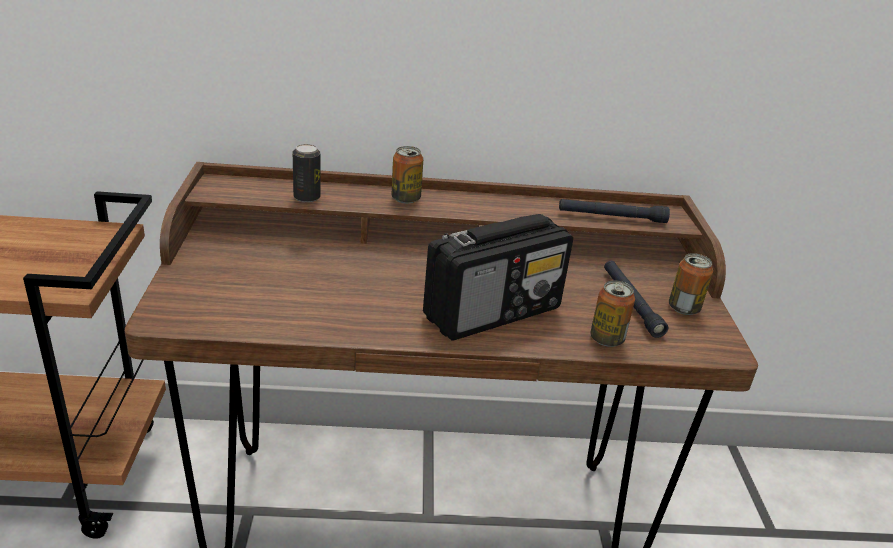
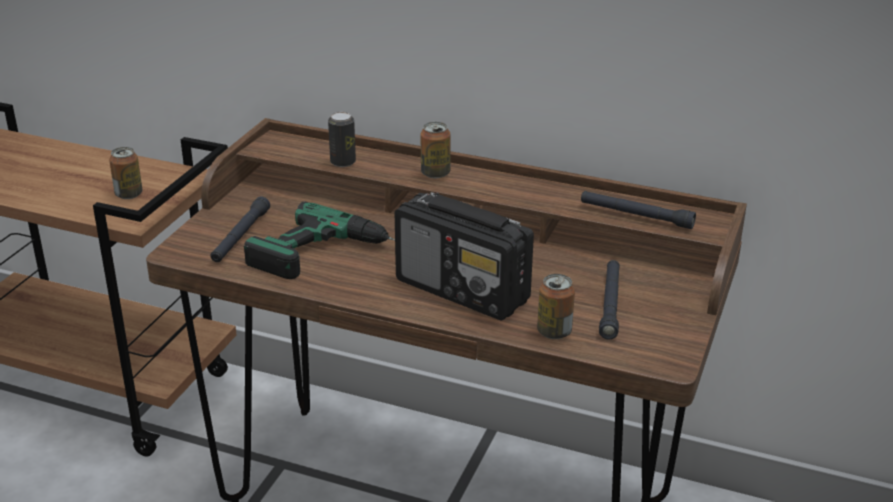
camera: 25 degrees right, 0 degrees up
radio [423,214,573,341] -> radio turned 45 degrees clockwise [395,192,534,320]
can [669,253,713,315] -> can moved to [109,147,142,199]
none -> black flashlight [210,196,270,262]
none -> power drill [244,201,395,279]

